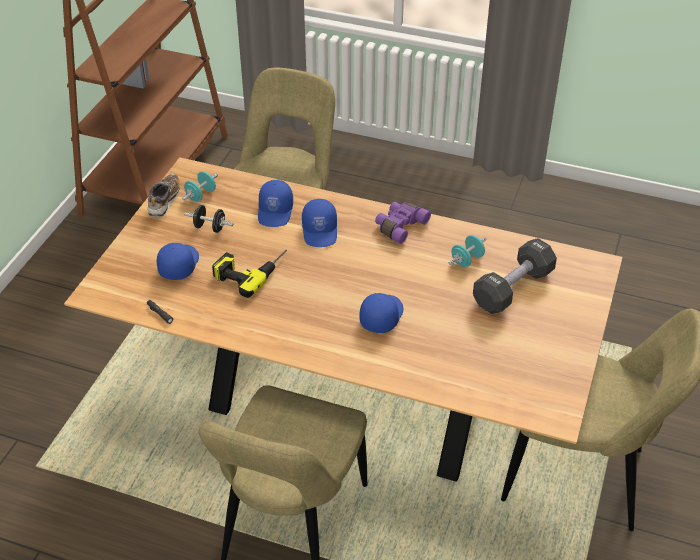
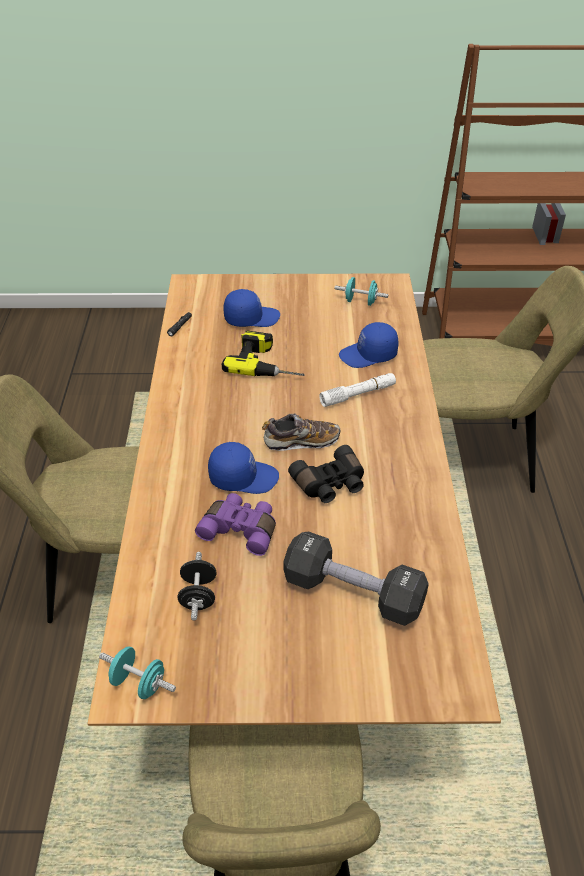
camera: 70 degrees right, 0 degrees up
shoe [148,174,180,217] -> shoe moved to [262,413,340,451]
black dumbbell [184,205,233,233] -> black dumbbell moved to [178,552,217,620]
blue cap [302,199,337,247] -> white flashlight [319,373,396,407]
purple binoculars [375,202,431,244] -> purple binoculars moved to [195,493,276,556]
turquoise dumbbell [449,235,487,267] -> turquoise dumbbell moved to [99,646,176,699]
none -> black binoculars [288,445,364,503]

